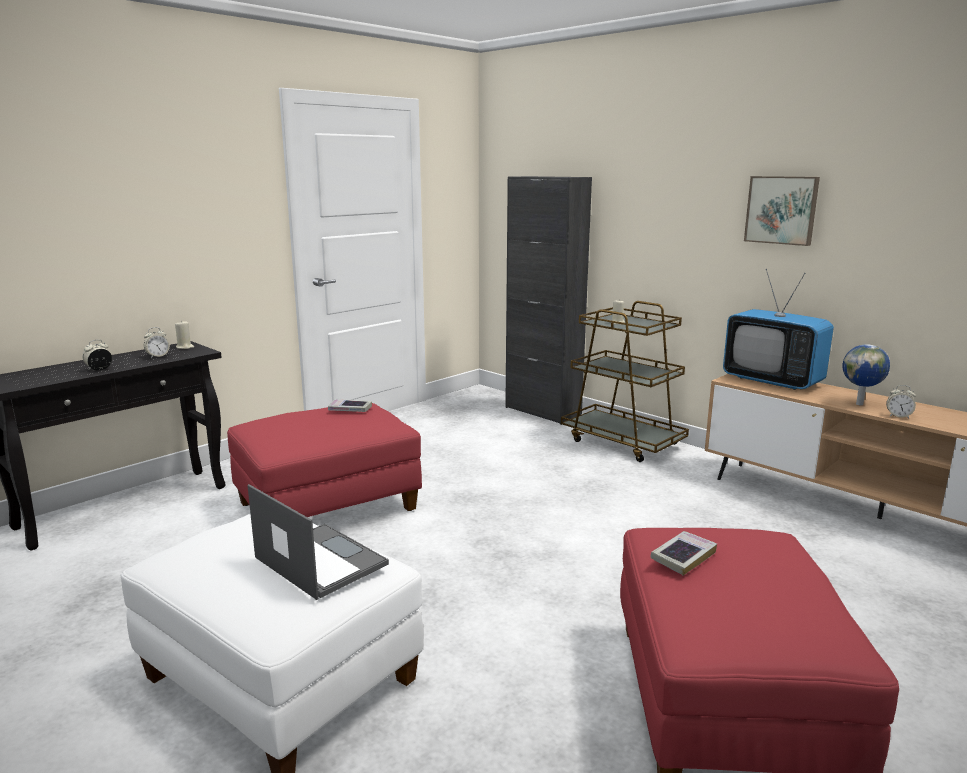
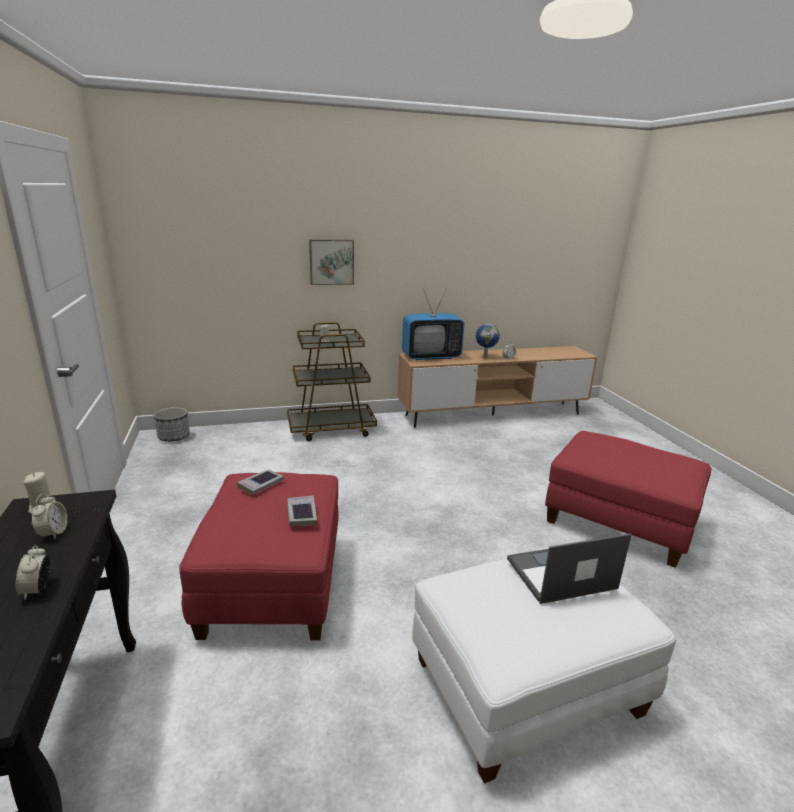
camera: 60 degrees left, 5 degrees up
black cabinet [505,176,592,425] -> none
book [650,531,717,576] -> book moved to [287,496,317,526]
picture [744,176,820,246] -> picture moved to [309,239,354,285]
none -> planter [154,407,189,442]

